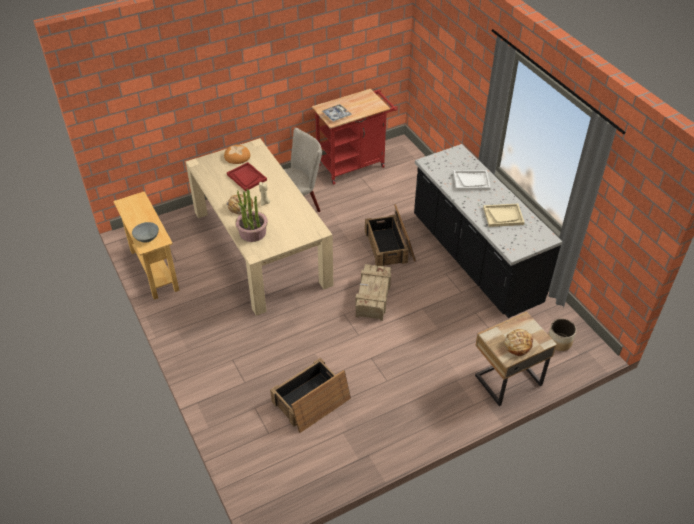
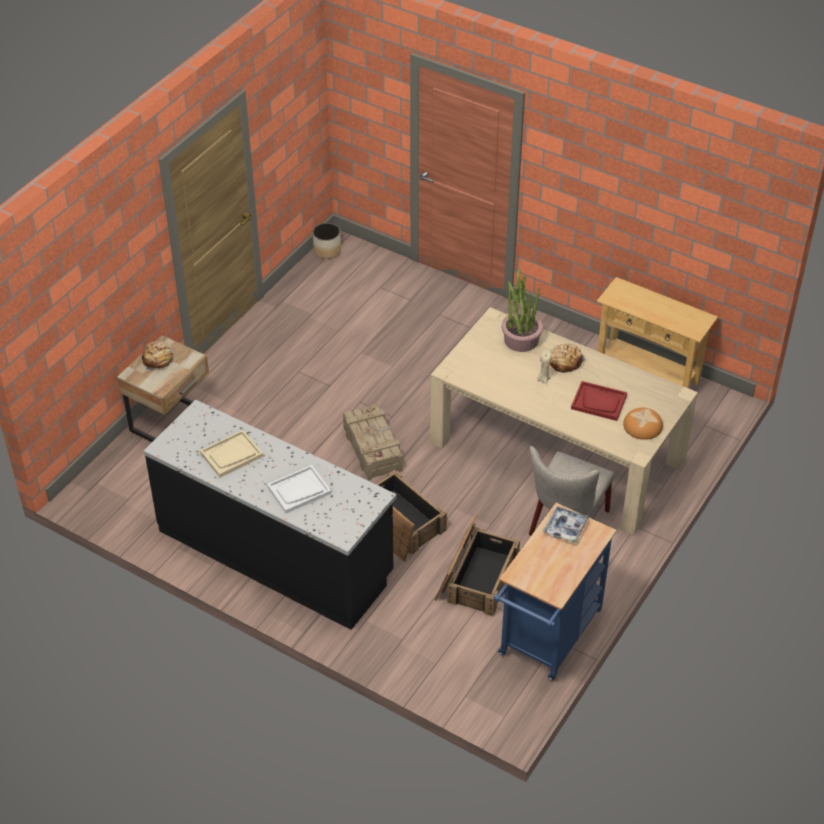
camera: 150 degrees right, 0 degrees up
grey bowl [132,222,159,243] -> none
crate [270,358,351,433] -> crate moved to [435,514,520,616]
red cart [312,89,397,185] -> blue cart [494,503,616,680]
planter [548,319,576,351] -> planter moved to [313,223,341,259]

